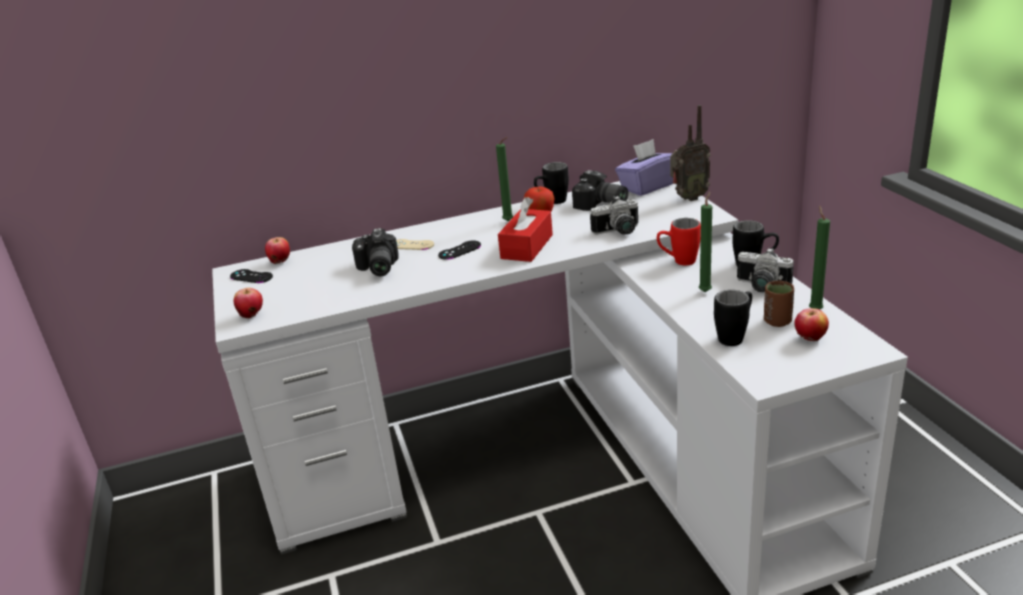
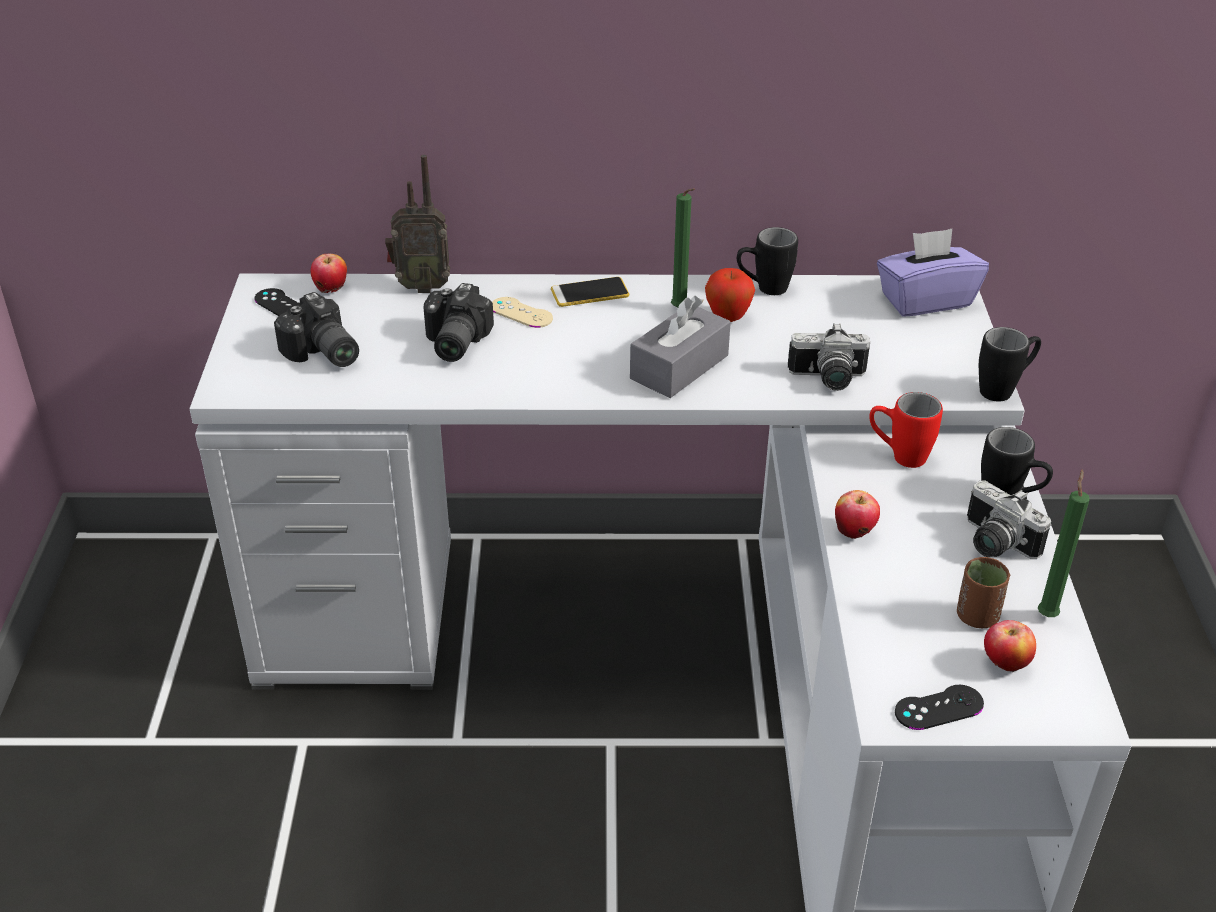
camera: 15 degrees right, 10 degrees up
apple [234,288,263,319] -> apple moved to [835,490,880,539]
black game controller [438,241,481,260] -> black game controller moved to [895,685,984,730]
red tissue box [498,197,553,262] -> grey tissue box [630,296,731,398]
camera [572,170,628,211] -> camera moved to [274,292,359,367]
radio [670,105,711,201] -> radio moved to [385,155,450,293]
green candle [699,192,712,292] -> none
black mug [714,290,752,346] -> black mug moved to [979,327,1041,402]
none -> phone [551,277,629,307]

